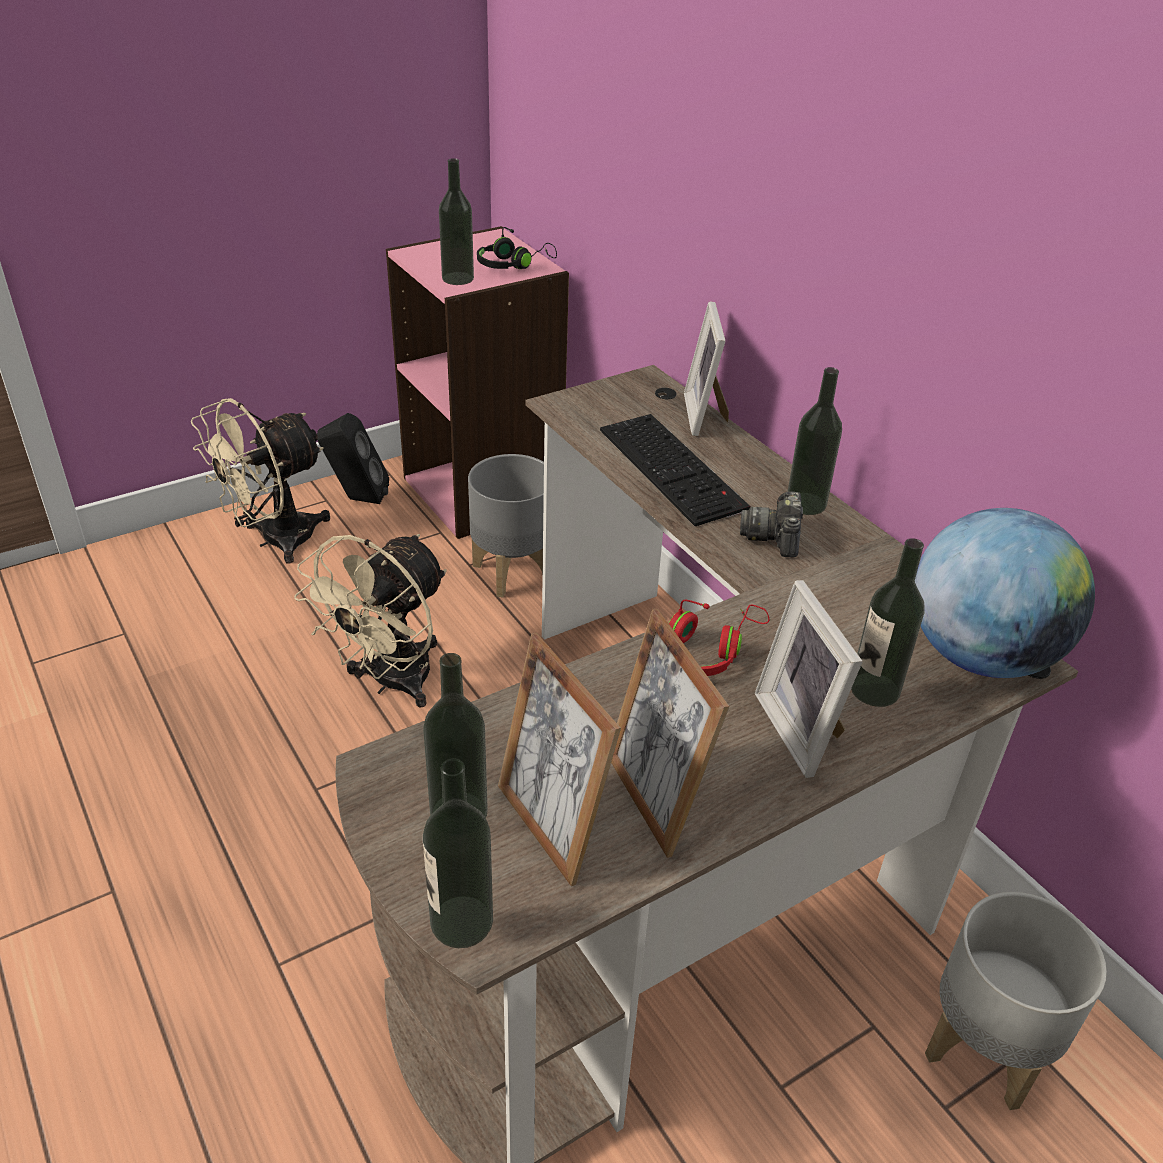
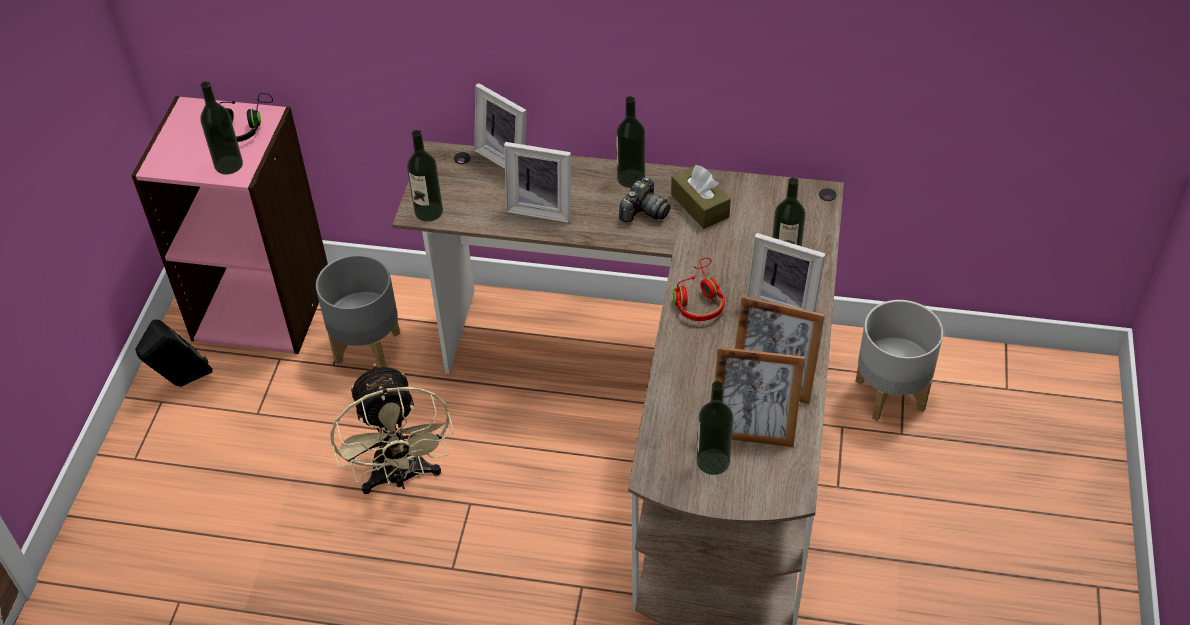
camera: 45 degrees left, 10 degrees up
beige fan [191,398,330,564] -> none
bottle [423,758,493,948] -> bottle moved to [407,130,443,222]
keyboard [600,414,750,526] -> picture frame [504,142,571,223]
camera [740,491,803,557] -> camera turned 105 degrees counterclockwise [619,177,671,222]
globe [915,508,1095,678] -> none
none -> brown tissue box [671,164,731,229]

